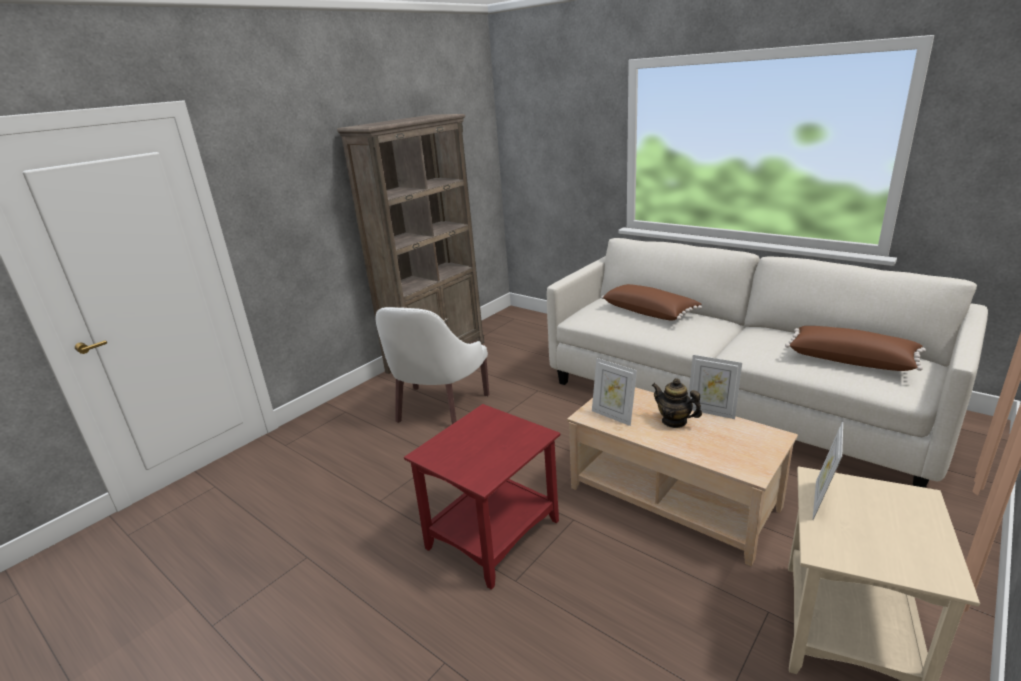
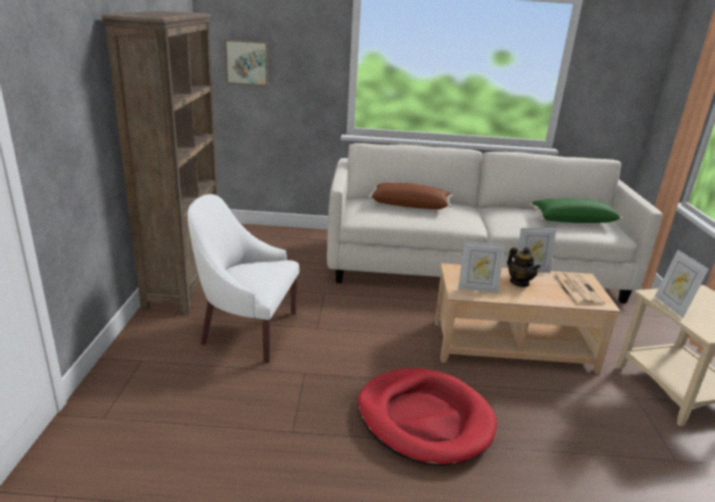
camera: 40 degrees left, 0 degrees up
white armchair [375,307,489,424] -> white armchair turned 120 degrees clockwise [187,194,299,363]
red side table [404,404,560,590] -> red dog bed [358,368,497,466]
teapot [652,378,702,428] -> teapot turned 120 degrees counterclockwise [507,247,541,287]
brown pillow [785,326,926,371] -> green pillow [530,198,622,223]
none -> picture [225,39,268,86]
none -> newspaper [552,272,605,305]

